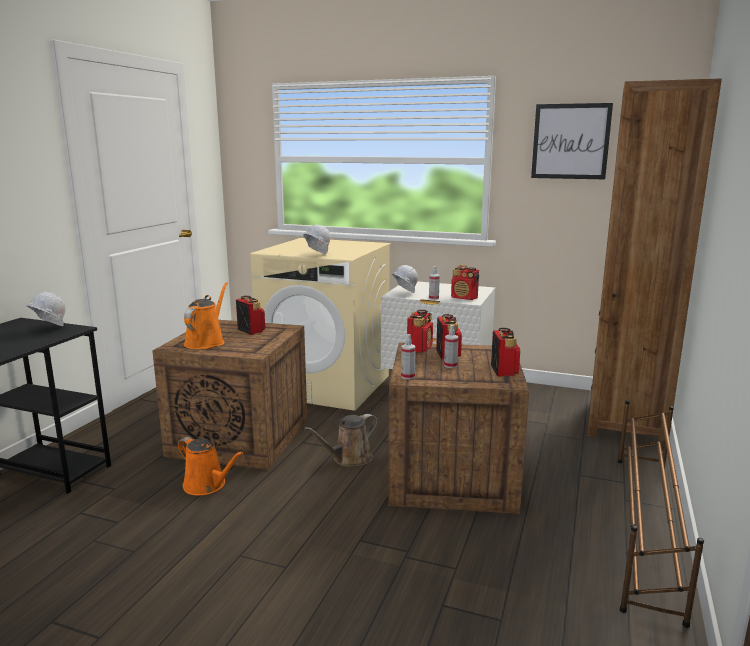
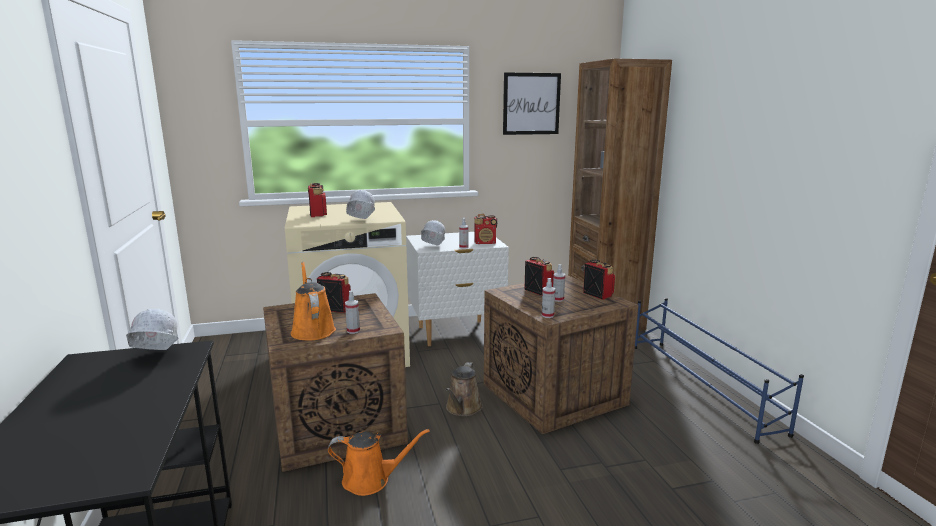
camera: 35 degrees left, 0 degrees up
radio [407,310,433,353] -> radio moved to [308,183,327,217]
brown shoe rack [618,400,704,628] -> blue shoe rack [635,298,804,444]
none -> spray bottle [345,291,360,334]

